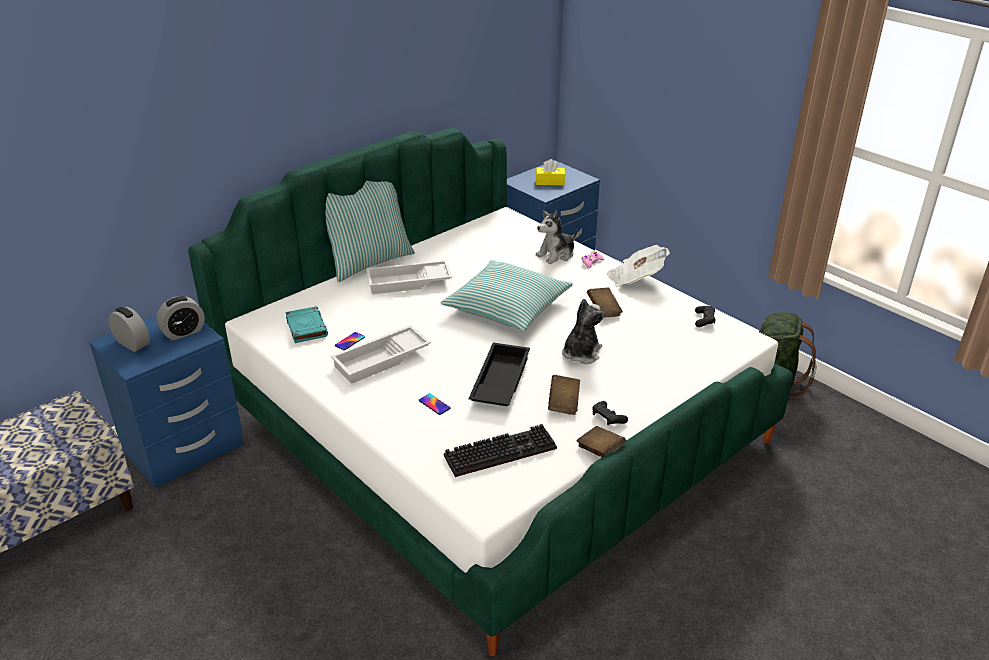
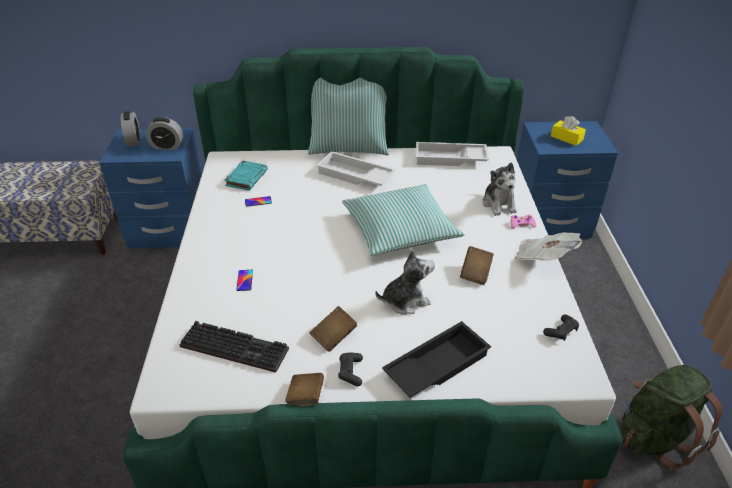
camera: 40 degrees right, 5 degrees up
white tray [331,325,431,384] -> white tray moved to [416,142,489,166]
black tray [469,343,530,406] -> black tray moved to [382,321,491,398]
plush toy [536,210,578,264] -> plush toy turned 105 degrees counterclockwise [482,162,517,216]

